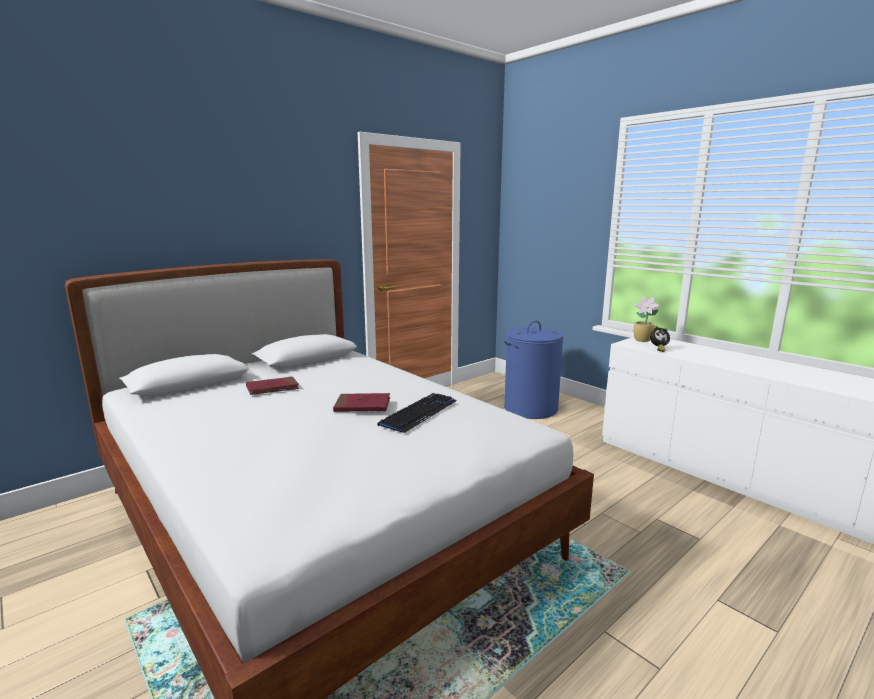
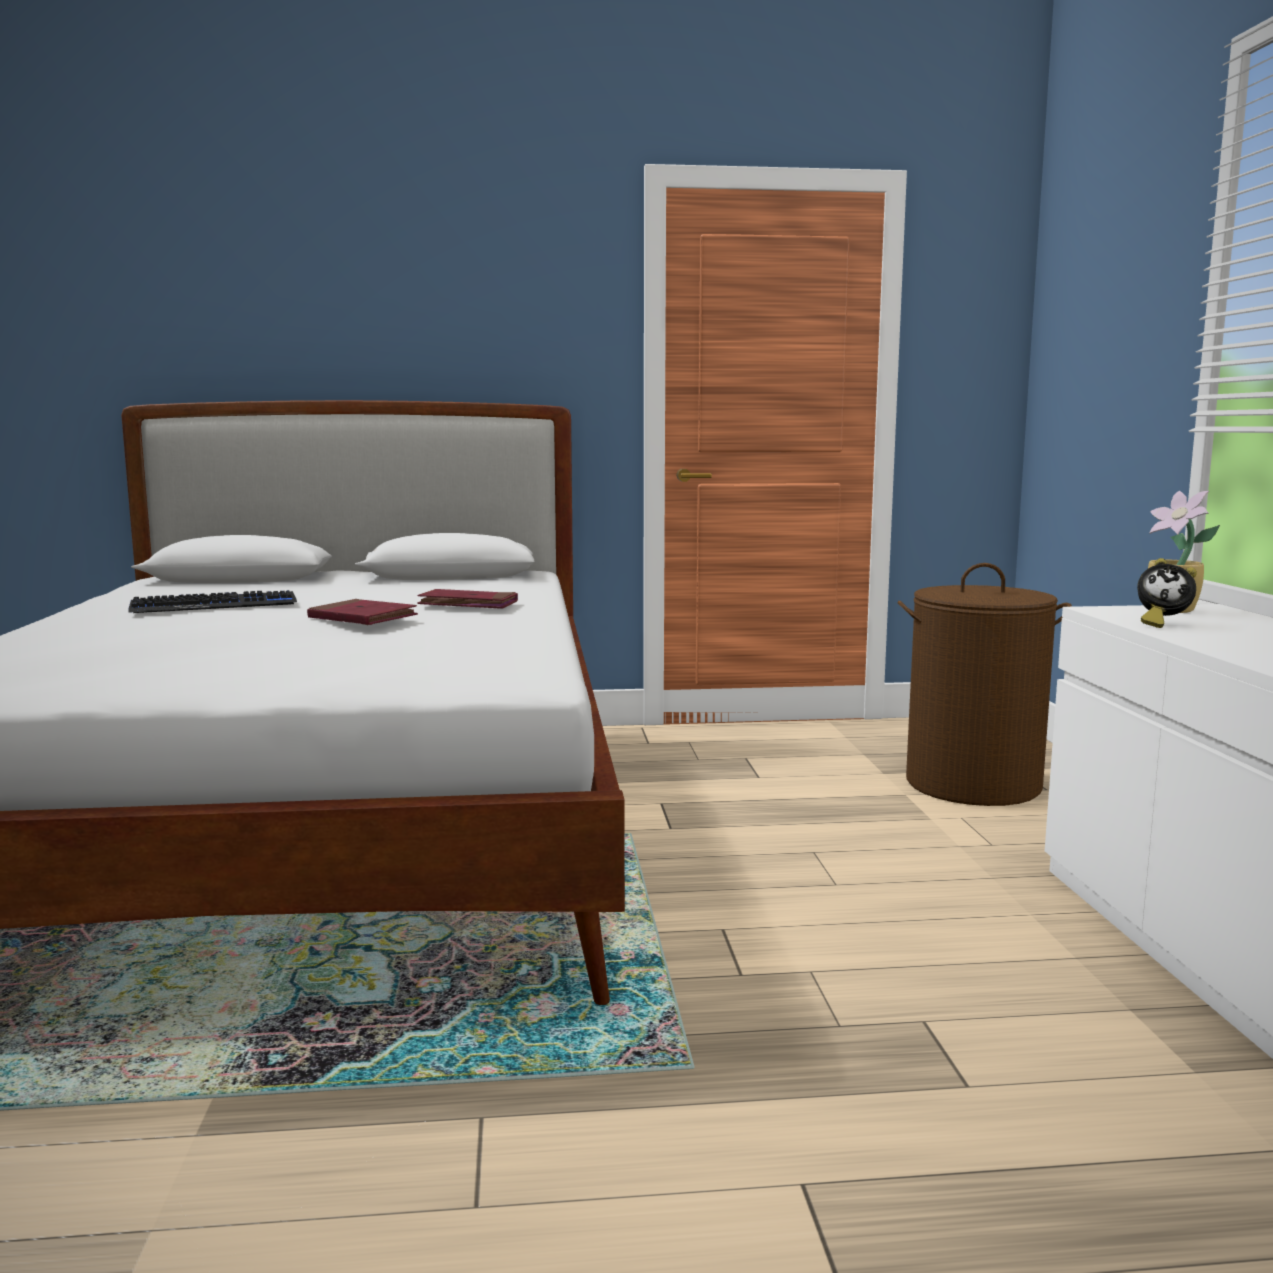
camera: 35 degrees right, 5 degrees down
red book [246,376,299,395] -> red book moved to [417,589,518,609]
keyboard [377,393,457,433] -> keyboard moved to [128,590,297,613]
blue laundry basket [504,321,564,419] -> brown laundry basket [898,563,1072,806]

